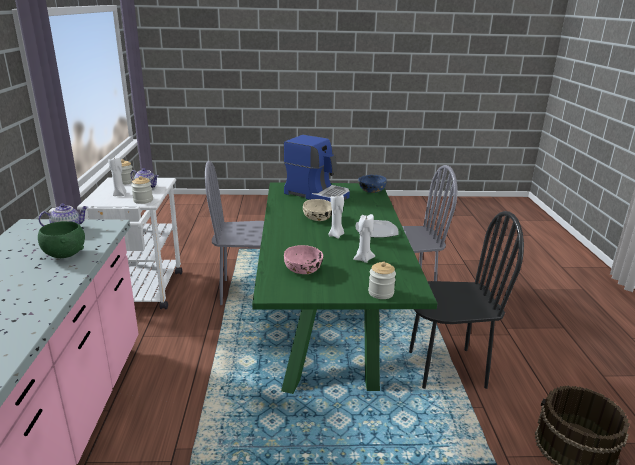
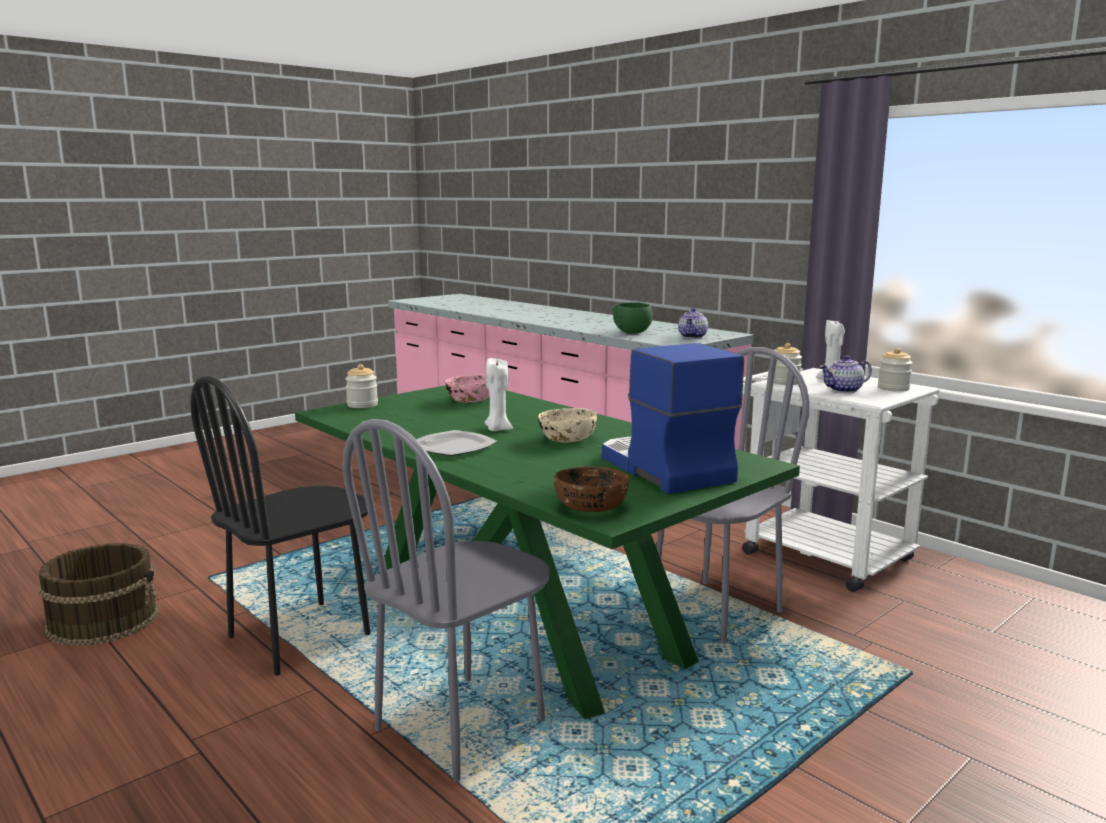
camera: 140 degrees right, 10 degrees down
coffee machine [284,135,350,202] -> coffee machine turned 75 degrees clockwise [602,343,744,494]
white candle [353,214,375,263] -> none
blue bowl [358,175,387,193] -> brown bowl [554,467,629,512]

